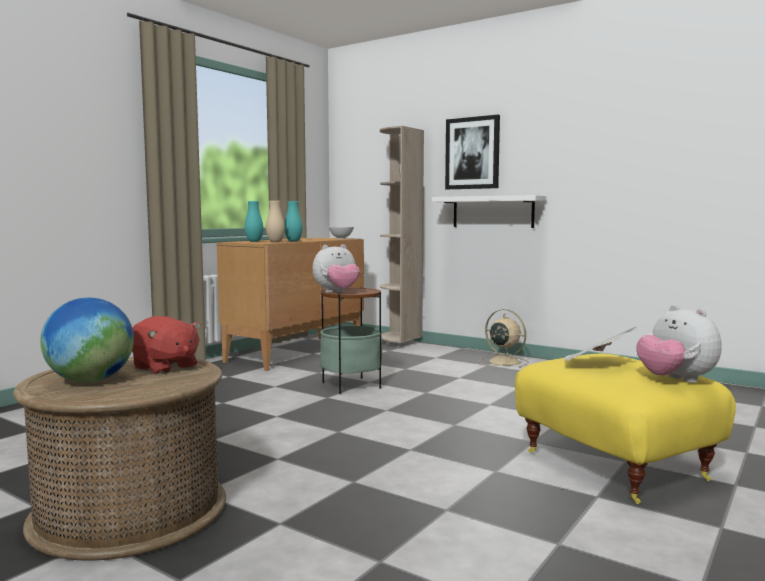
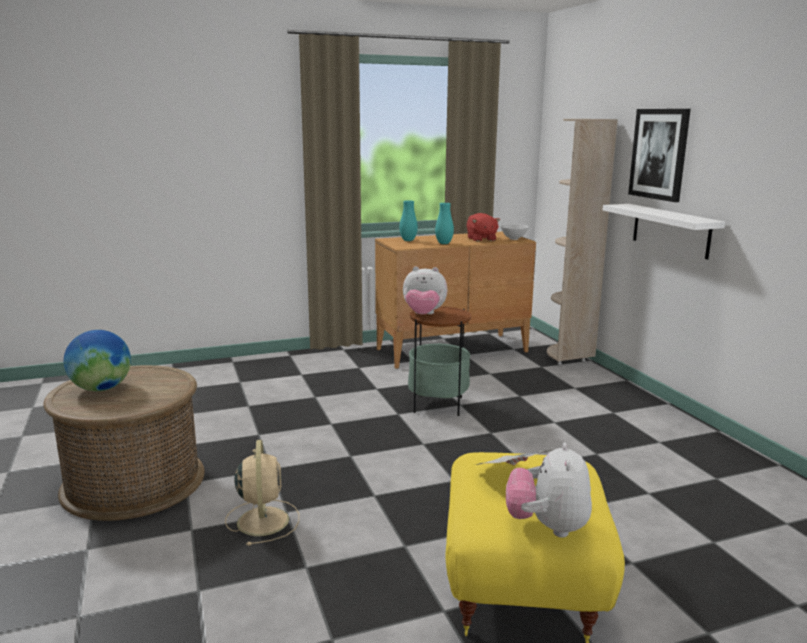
camera: 35 degrees right, 10 degrees up
red plush toy [132,316,201,374] -> red plush toy moved to [467,213,500,242]
beige vase [266,201,285,242] -> none
beige fan [479,309,528,367] -> beige fan moved to [225,440,299,546]

